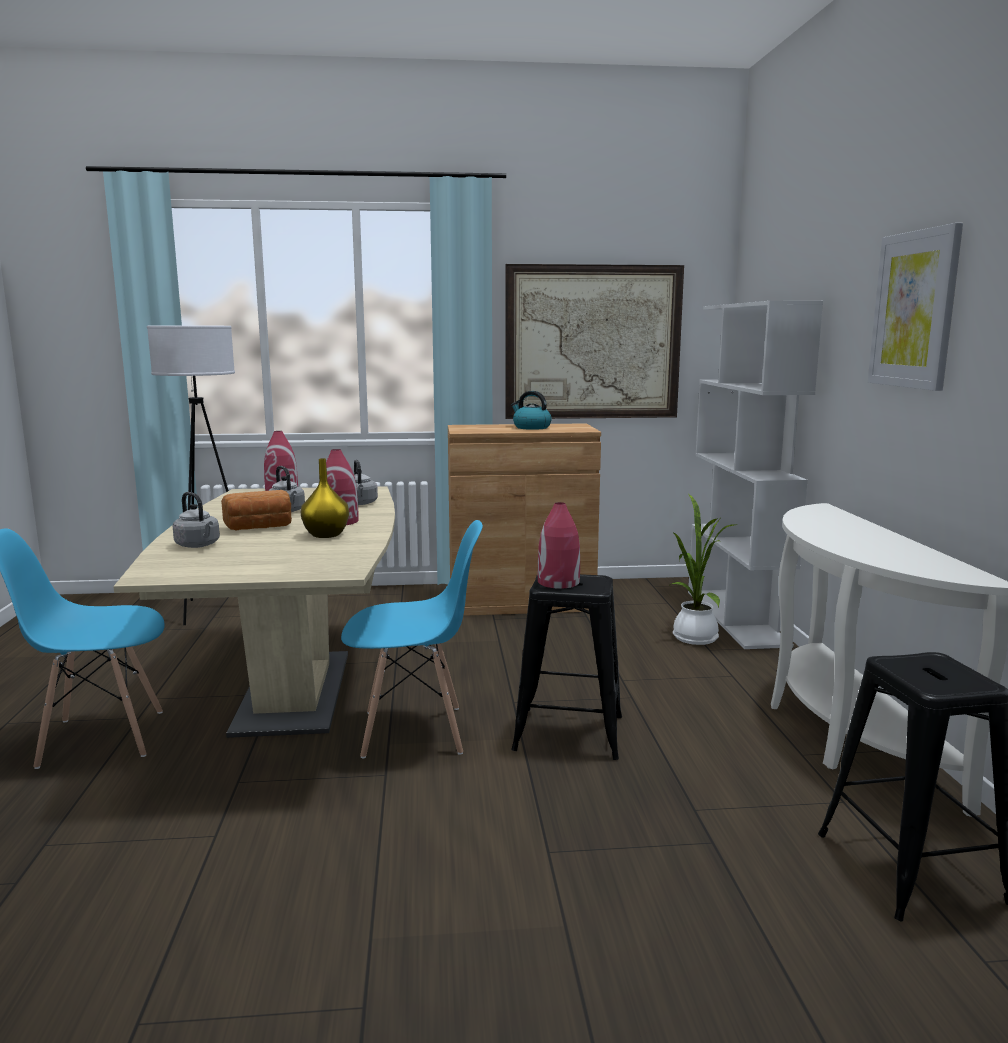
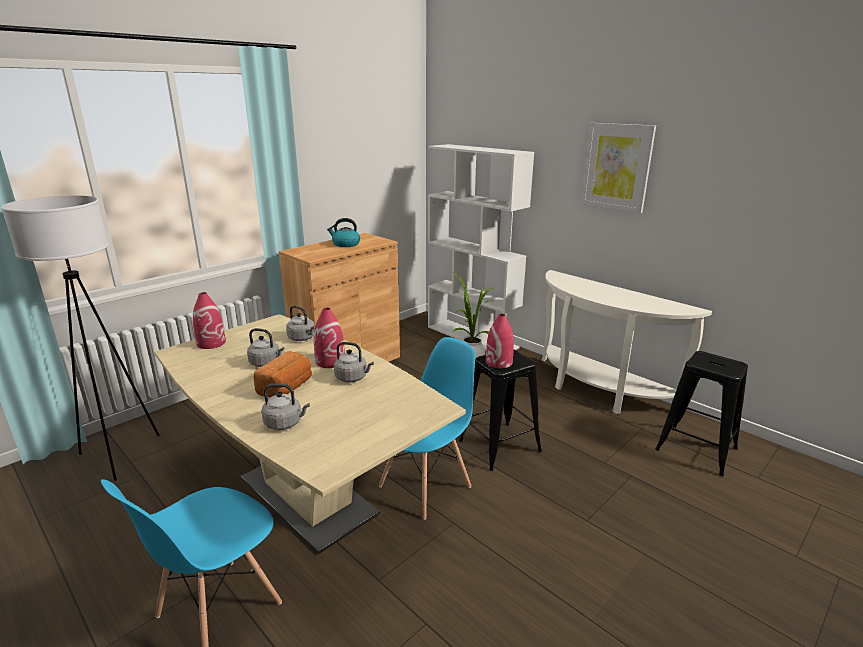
camera: 40 degrees left, 10 degrees up
yellow vase [301,458,349,538] -> grey kettle [334,342,374,382]
picture [505,264,684,419] -> none

